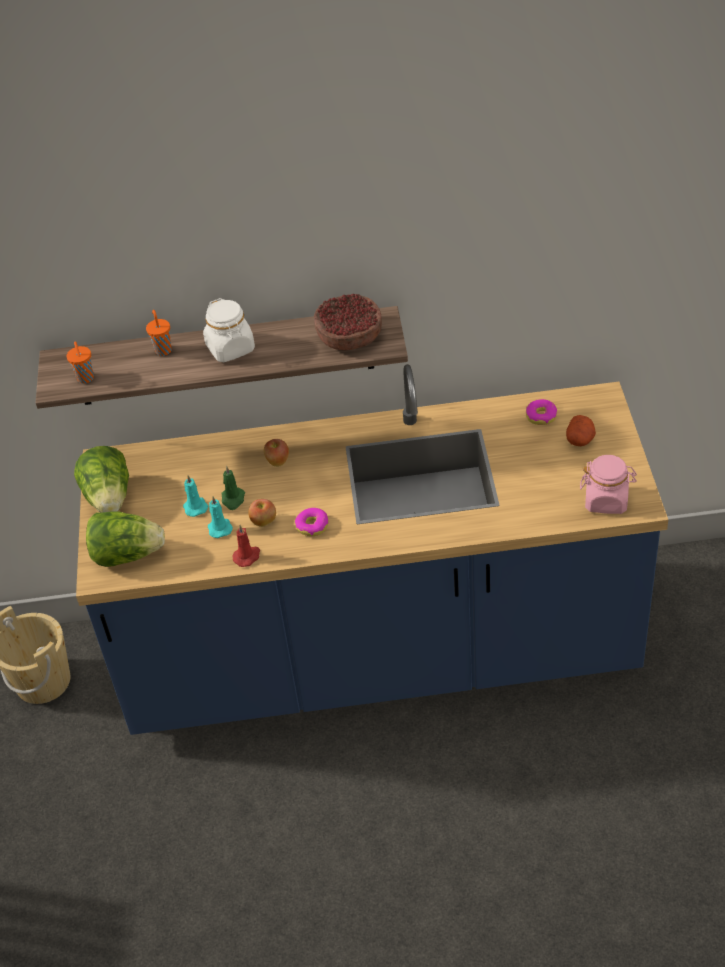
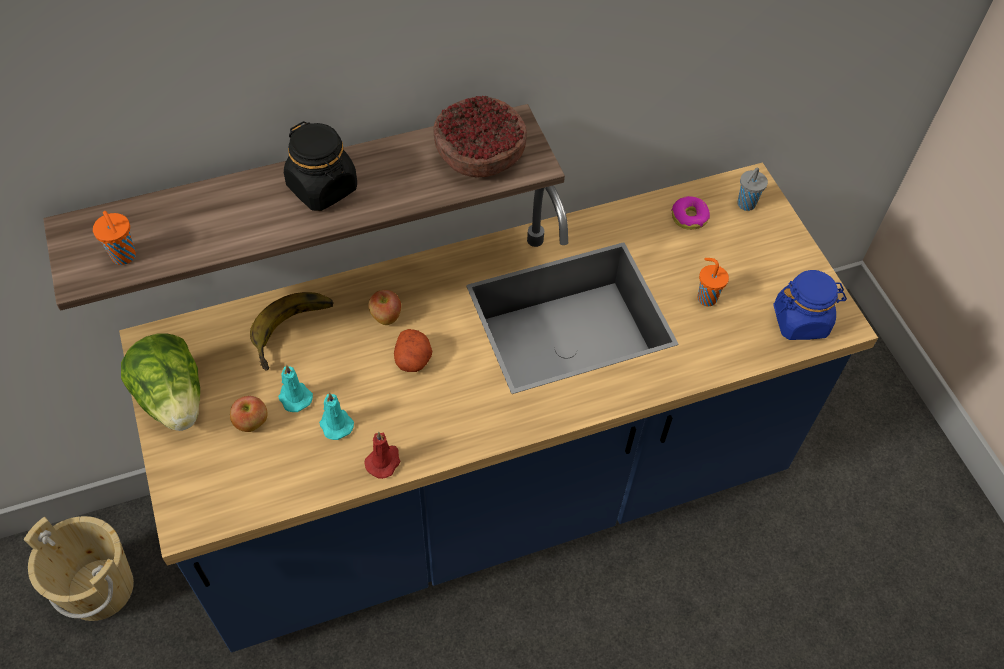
camera: 20 degrees left, 10 degrees up
lettuce [86,511,165,567] -> none
orange cup [146,310,172,356] -> orange cup moved to [698,258,729,306]
white jar [203,298,255,362] -> black jar [284,121,357,211]
green candle [222,466,245,510] -> none
apple [248,499,276,527] -> apple moved to [230,396,267,432]
donut [295,508,328,536] -> none
potato [566,415,596,446] -> potato moved to [394,329,432,372]
pink jar [580,455,637,514] -> blue jar [773,270,847,340]
none -> banana [250,292,334,371]
none -> grey cup [737,167,768,211]

